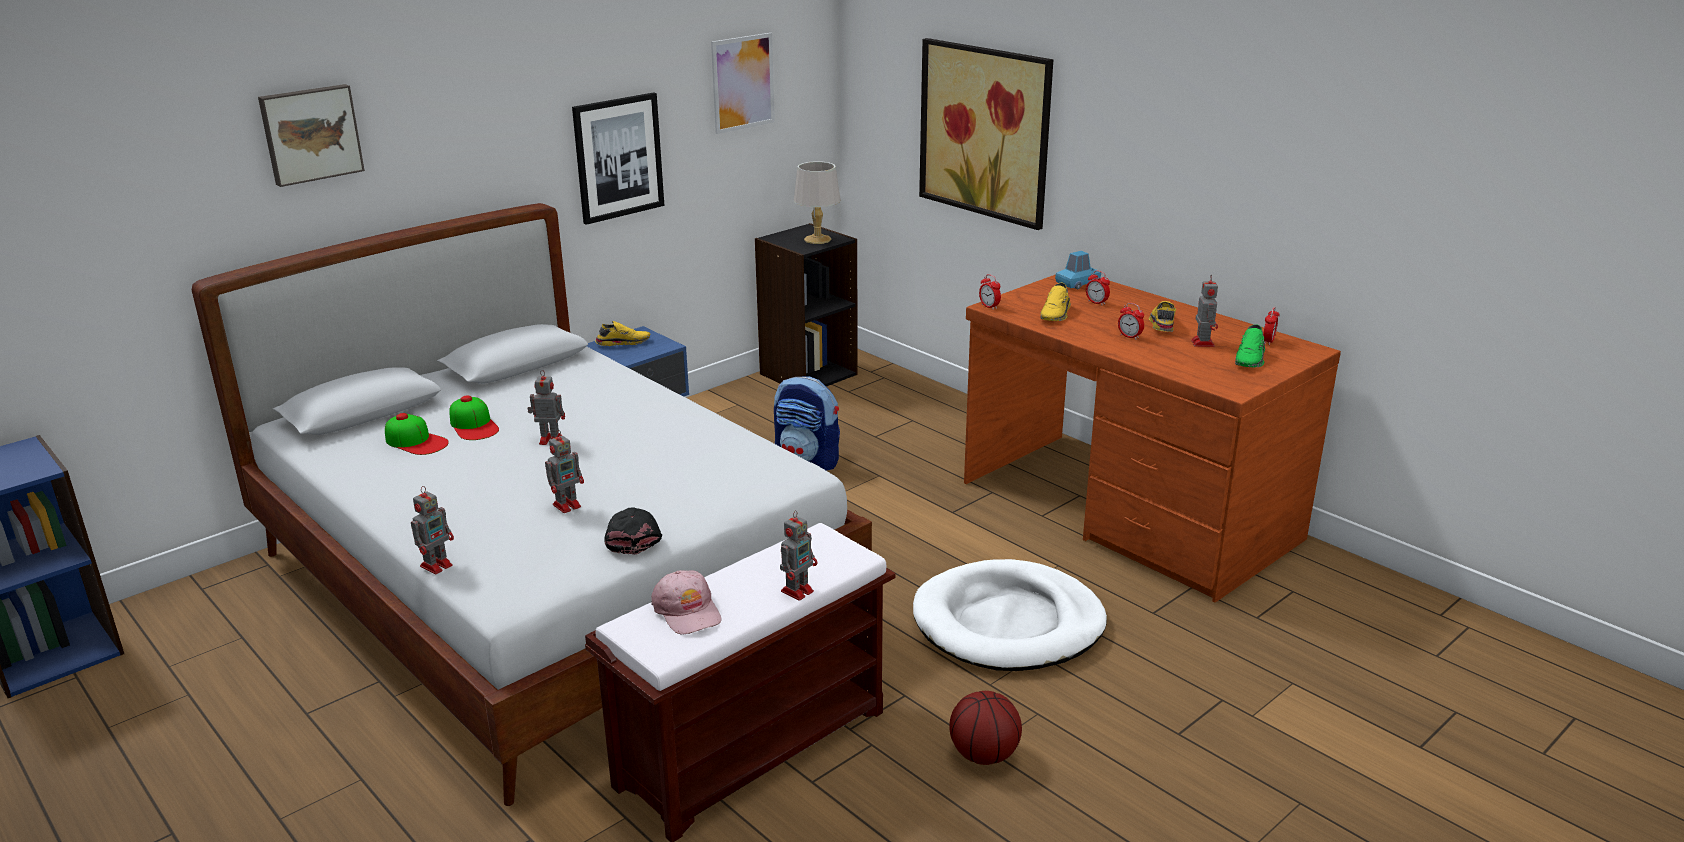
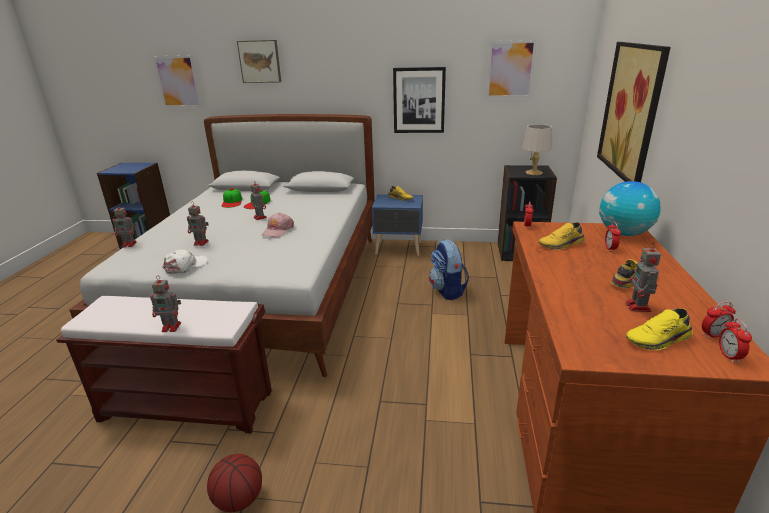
camera: 50 degrees right, 0 degrees up
black cap [604,508,662,555] -> white cap [162,250,208,274]
pink cap [651,570,722,635] -> pink cap moved to [262,213,294,237]
white dog bed [913,559,1107,671] -> none
blue toy car [1055,251,1101,289] -> globe [599,181,660,236]
alarm clock [1118,303,1144,340] -> alarm clock moved to [719,318,752,363]
toy robot [1191,274,1218,347] -> toy robot turned 135 degrees clockwise [625,242,661,312]
green shoe [1235,324,1265,367] -> yellow shoe [626,308,693,350]
none -> picture [153,55,202,108]

